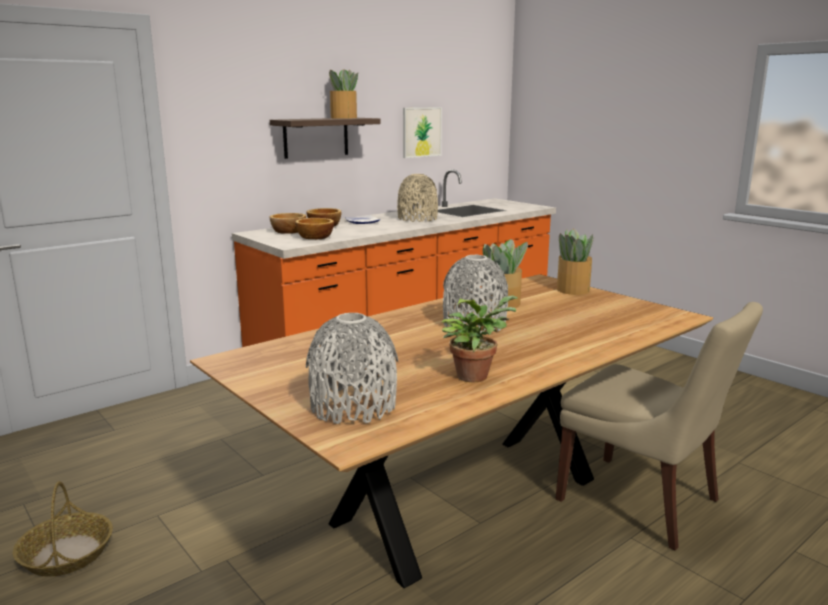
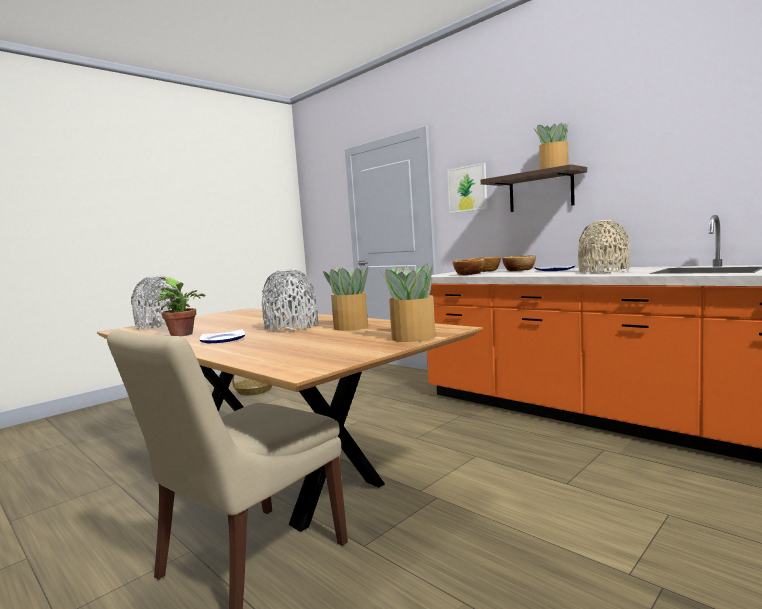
camera: 85 degrees right, 10 degrees down
picture [403,107,442,158] -> picture moved to [447,163,487,213]
none -> plate [199,329,245,343]

